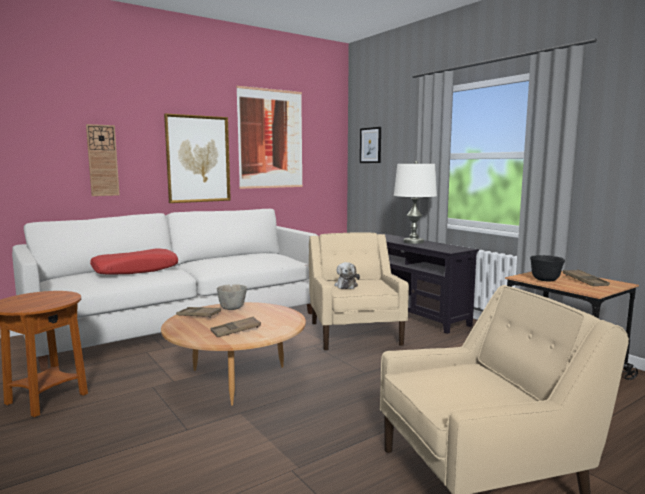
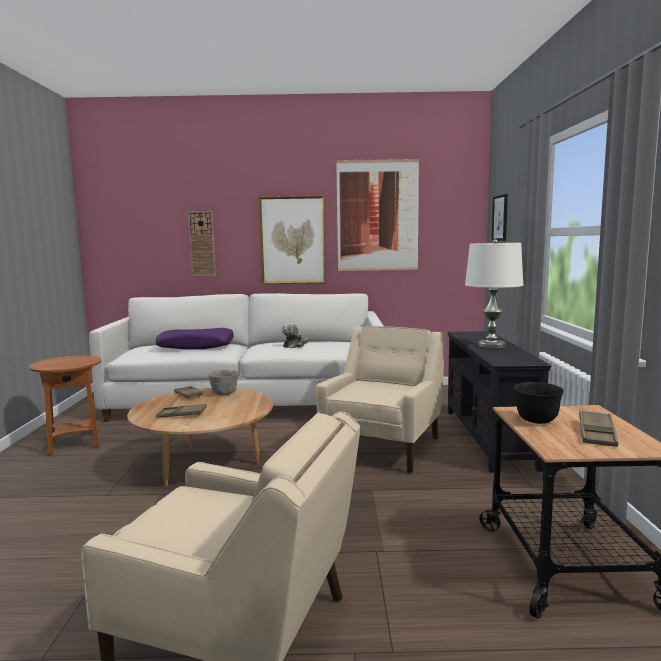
camera: 35 degrees right, 0 degrees up
red pillow [90,249,178,275] -> purple pillow [156,328,234,349]
plush toy [334,262,360,289] -> plush toy moved to [282,323,310,348]

